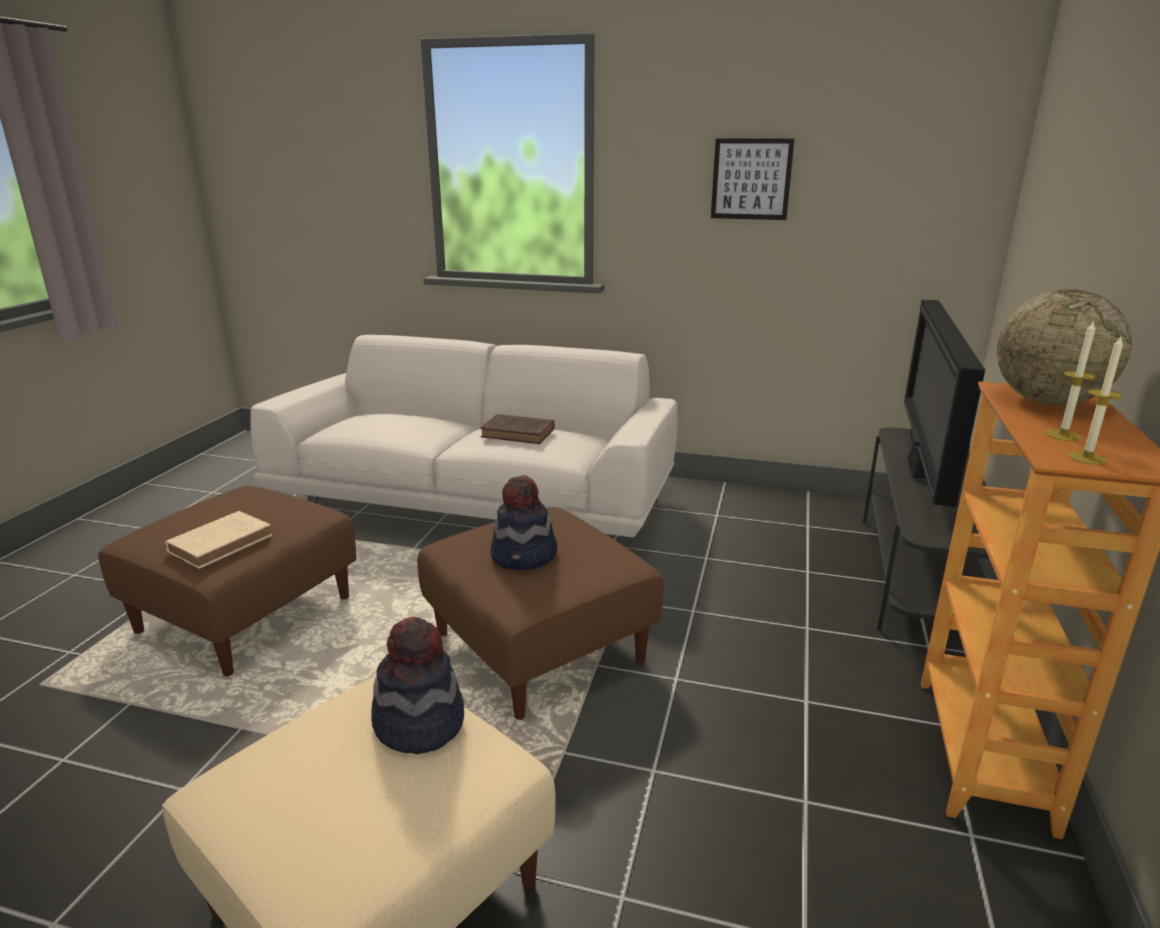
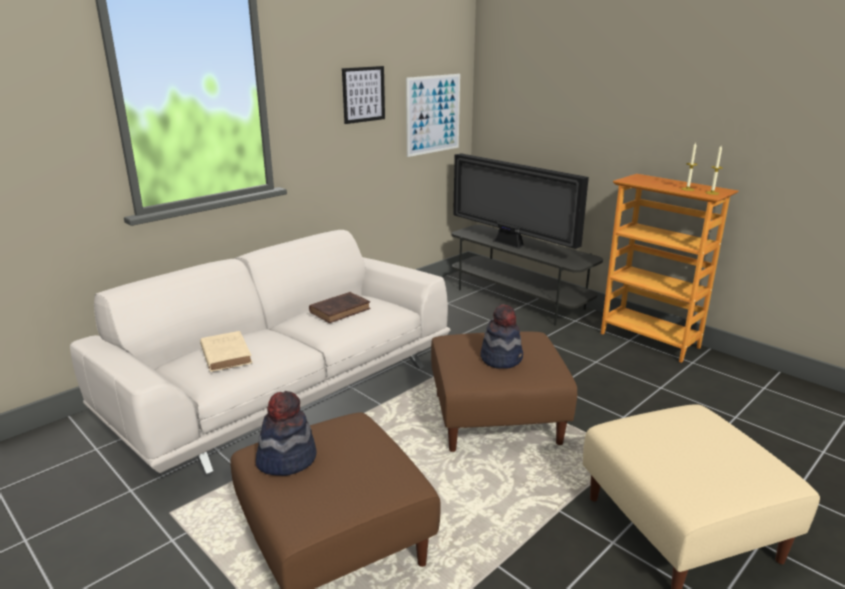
camera: 60 degrees left, 0 degrees up
beige book [165,511,272,569] -> beige book moved to [200,331,253,372]
hat [371,617,464,754] -> hat moved to [256,391,317,476]
globe [997,289,1132,405] -> none
none -> picture [406,74,460,157]

